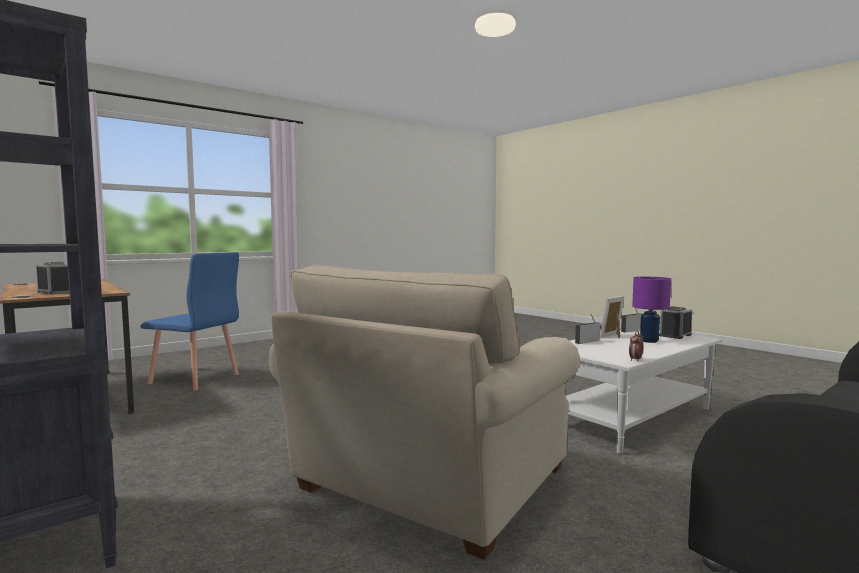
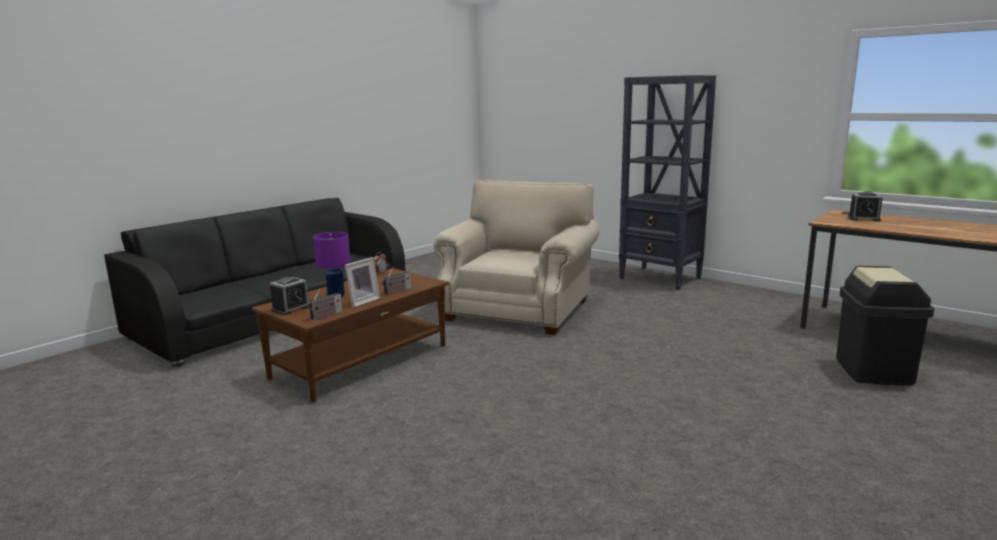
camera: 170 degrees right, 10 degrees up
blue chair [141,252,239,390] -> black trash can [836,266,934,385]
white coffee table [566,330,721,455] -> brown coffee table [252,268,449,403]

